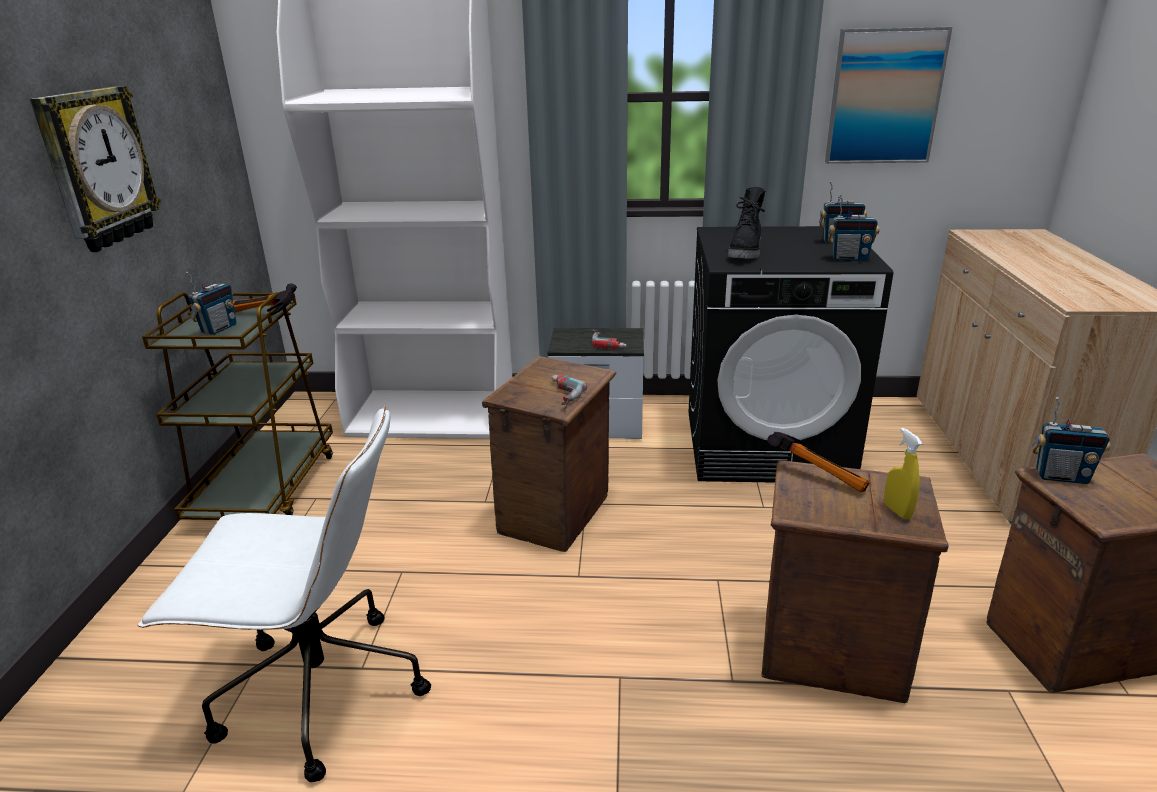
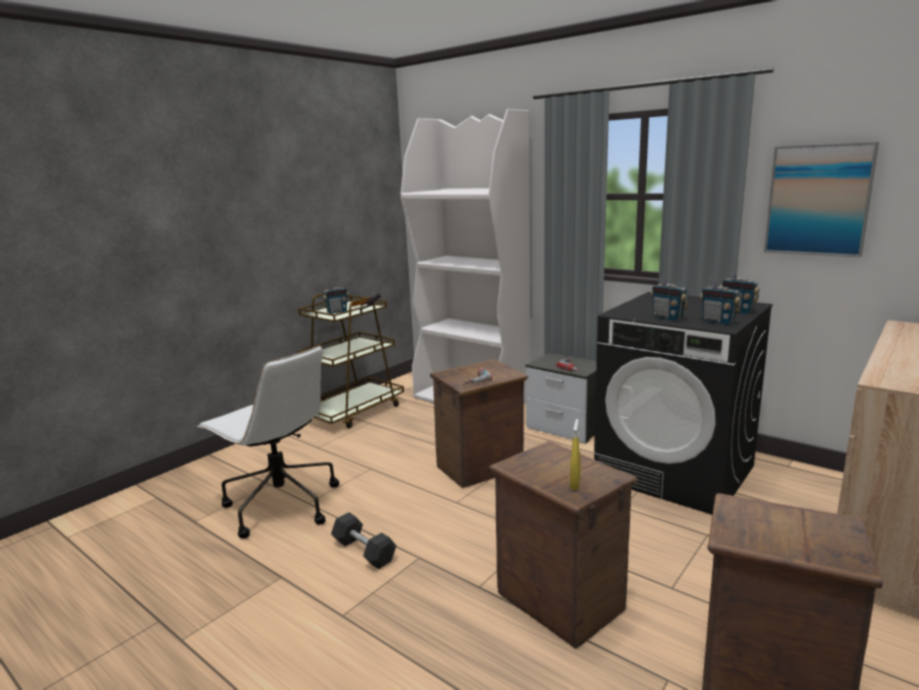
camera: 35 degrees right, 10 degrees down
wall clock [30,86,161,252] -> none
black boot [728,187,765,259] -> none
hammer [767,432,870,492] -> none
radio [1032,397,1110,484] -> radio moved to [651,267,689,321]
none -> grey dumbbell [331,512,396,569]

